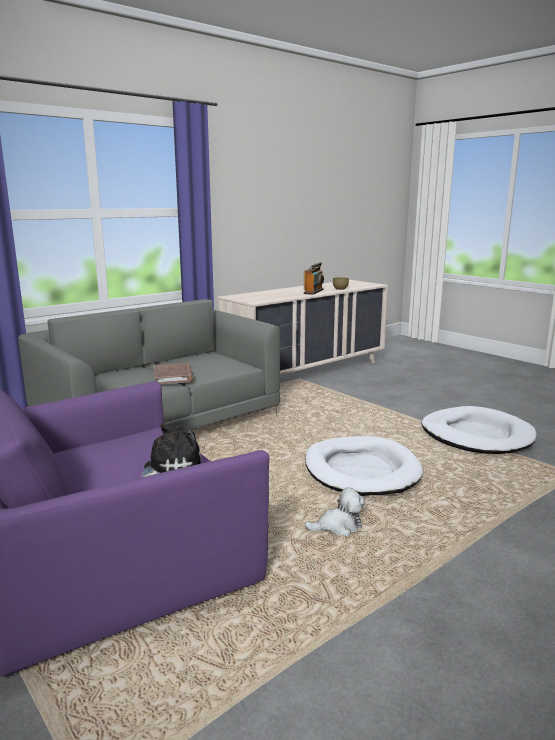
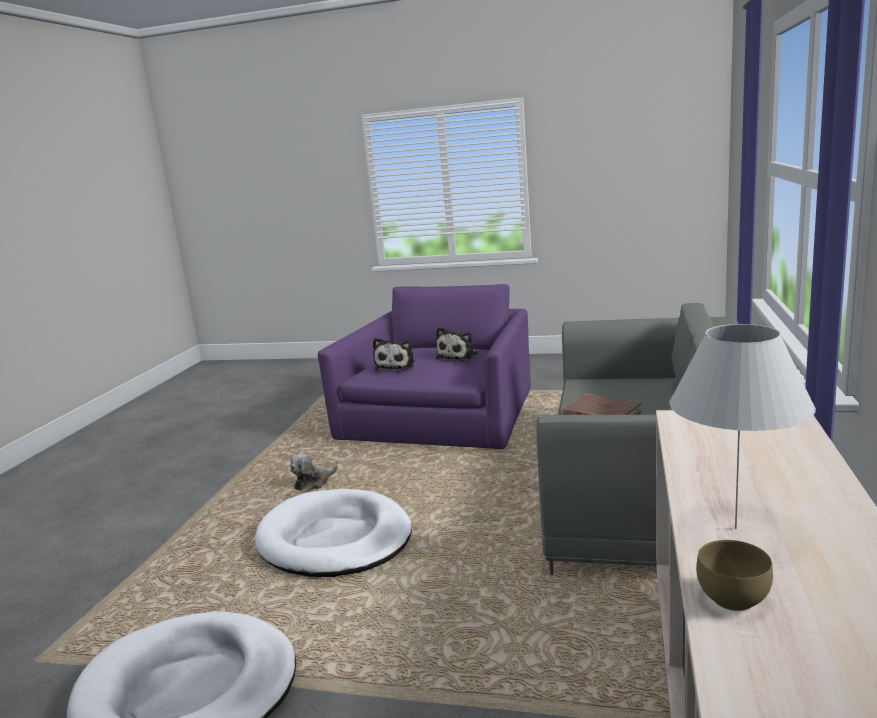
camera: 145 degrees right, 0 degrees up
radio [304,262,324,295] -> white table lamp [670,324,816,529]
none -> plush toy [436,327,478,361]

